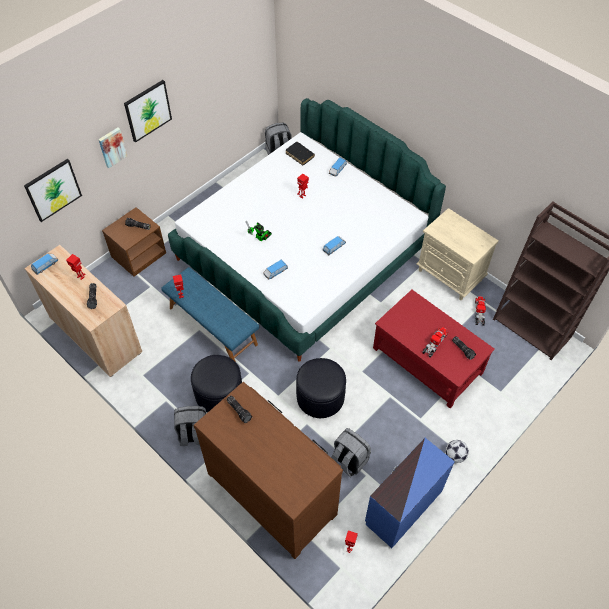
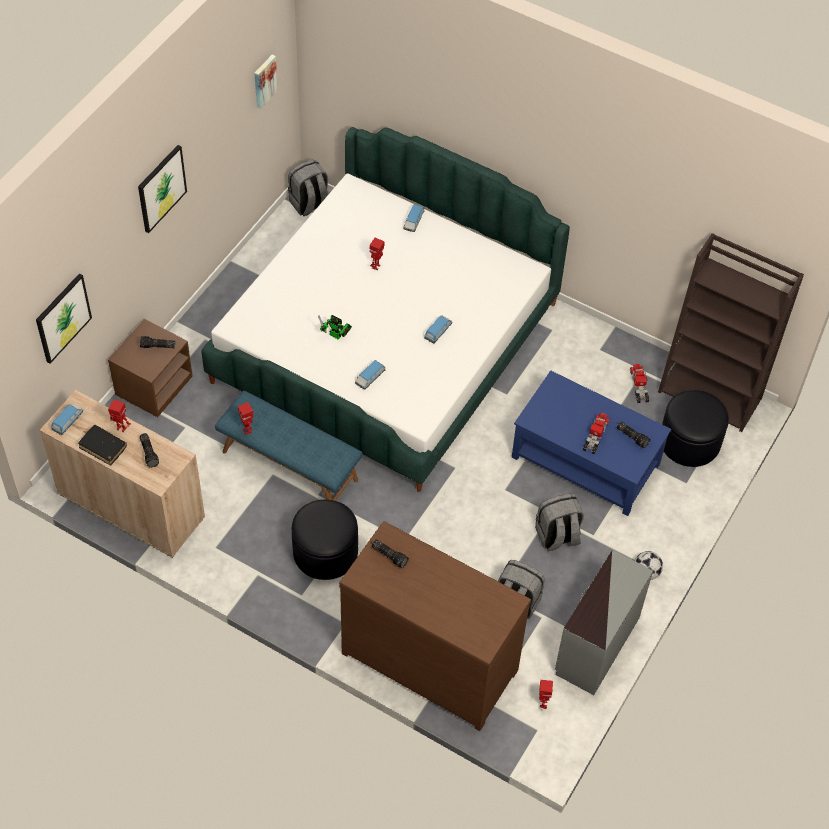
camera: 15 degrees left, 0 degrees up
picture [98,128,127,168] -> picture moved to [254,55,278,109]
grey backpack [174,406,206,446] -> grey backpack moved to [535,494,584,551]
black book [286,142,315,165] -> black book moved to [78,425,127,466]
black ottoman [296,358,346,418] -> black ottoman moved to [662,390,729,467]
blue dresser [365,438,455,548] -> grey dresser [555,550,653,695]
red coffee table [373,290,495,408] -> blue coffee table [512,370,671,516]
beige nightstand [416,208,498,300] -> none

